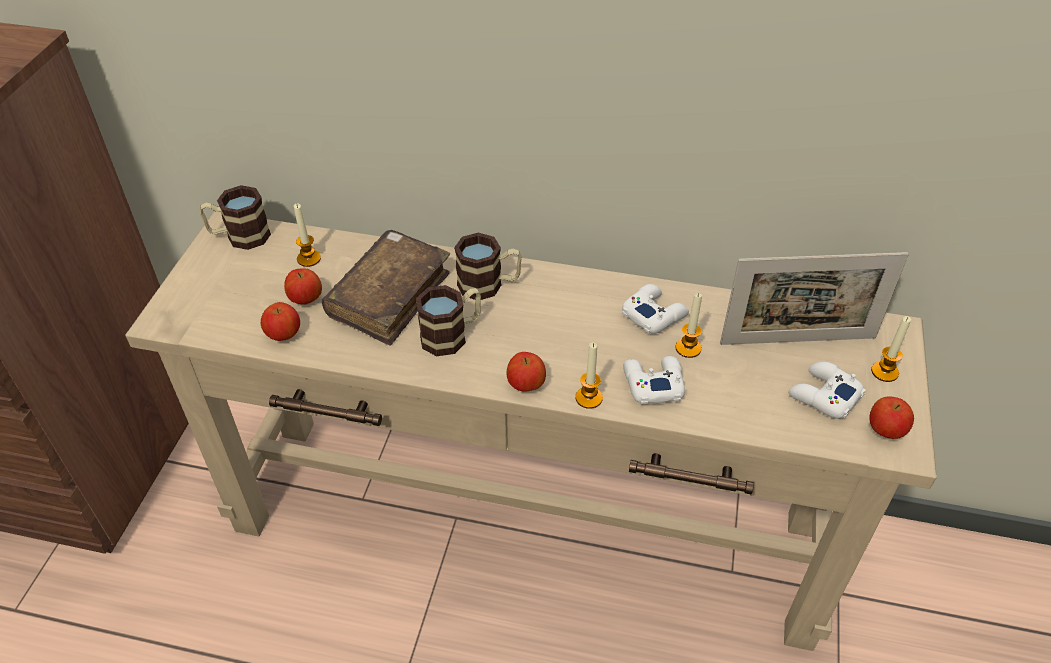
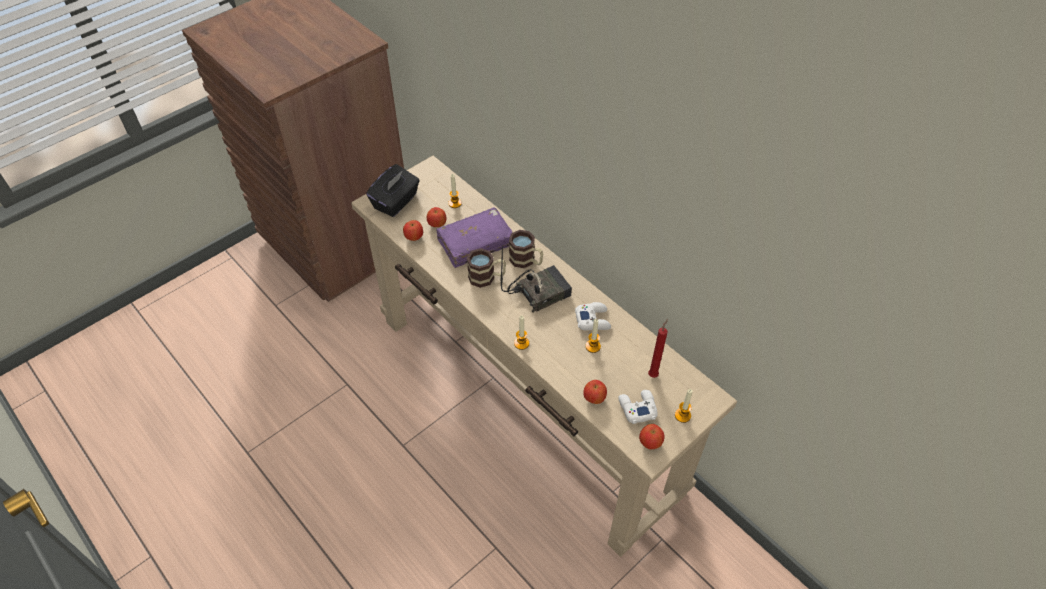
camera: 35 degrees right, 5 degrees up
mug [200,185,271,250] -> none
brown book [322,230,450,346] -> purple book [437,207,513,268]
apple [507,352,546,391] -> apple moved to [583,380,607,404]
white game controller [623,356,685,404] -> none
picture frame [720,252,909,345] -> red candle [648,319,668,378]
none -> black tissue box [366,164,420,217]
none -> radio [500,245,572,313]

